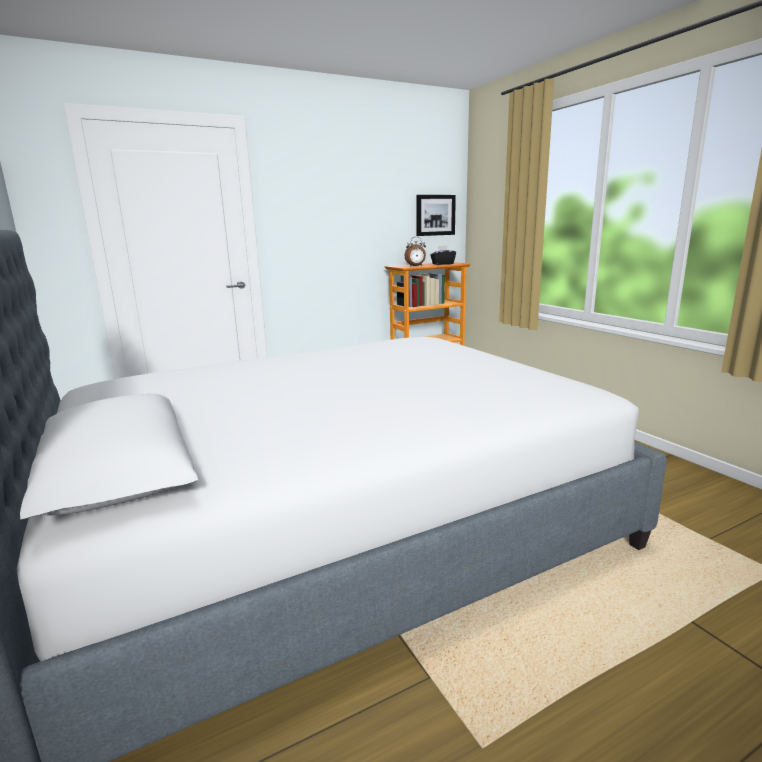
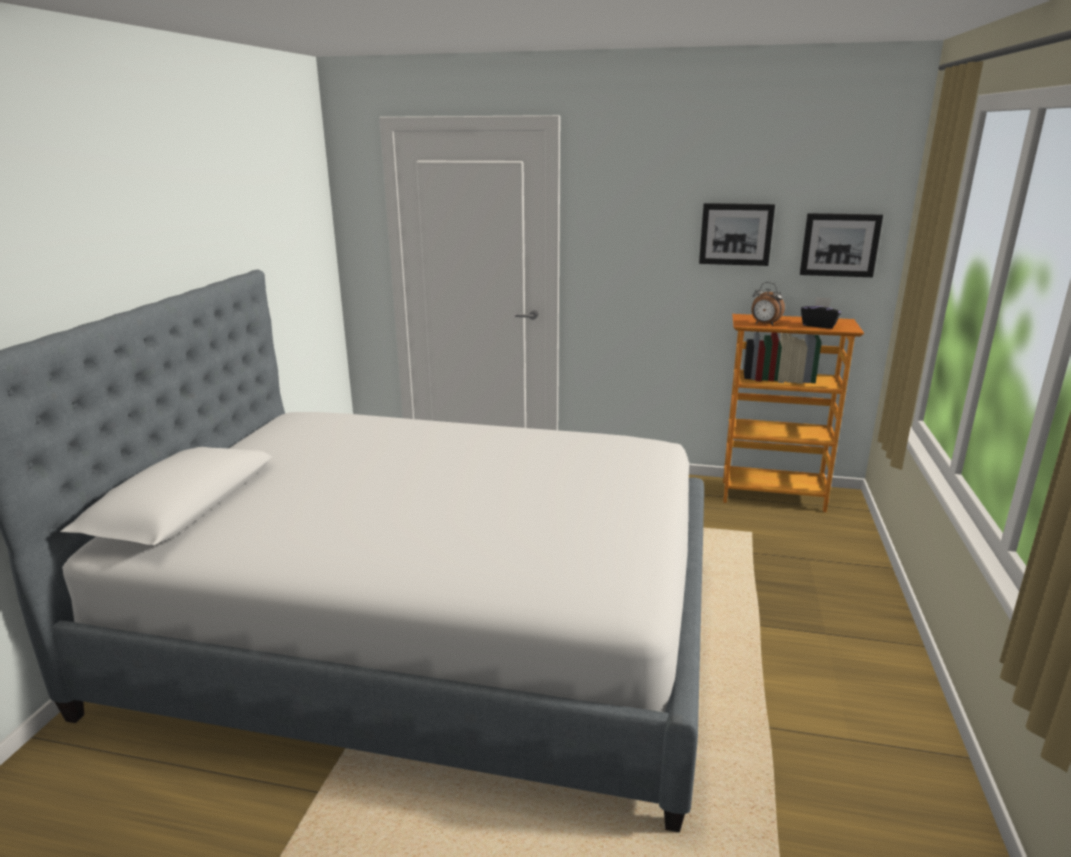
camera: 40 degrees right, 5 degrees up
none -> picture [699,203,775,266]

